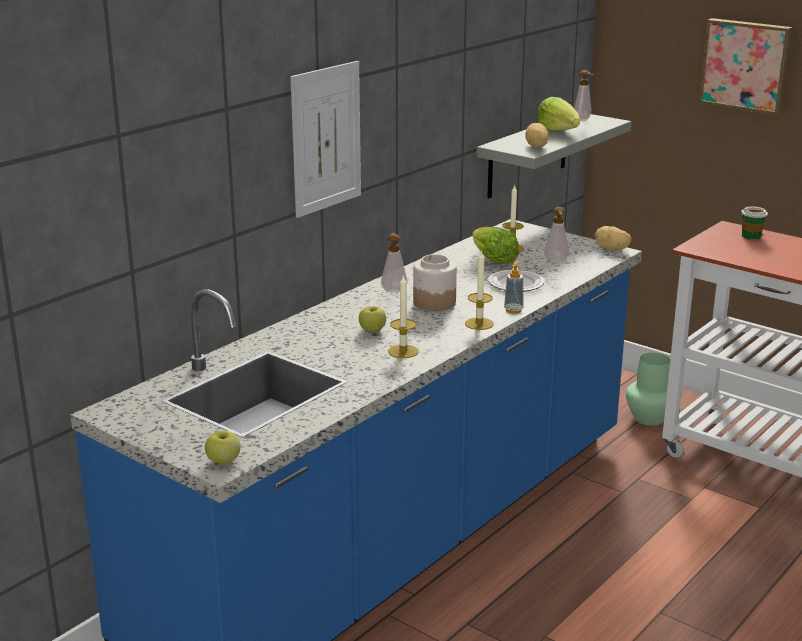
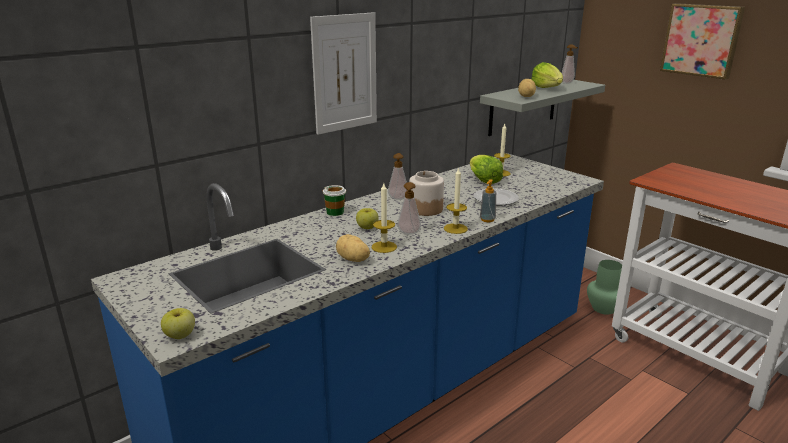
camera: 10 degrees right, 0 degrees up
soap dispenser [544,207,569,262] -> soap dispenser moved to [397,182,421,235]
potato [595,226,631,250] -> potato moved to [336,234,370,262]
cup [741,207,768,240] -> cup moved to [323,185,346,216]

